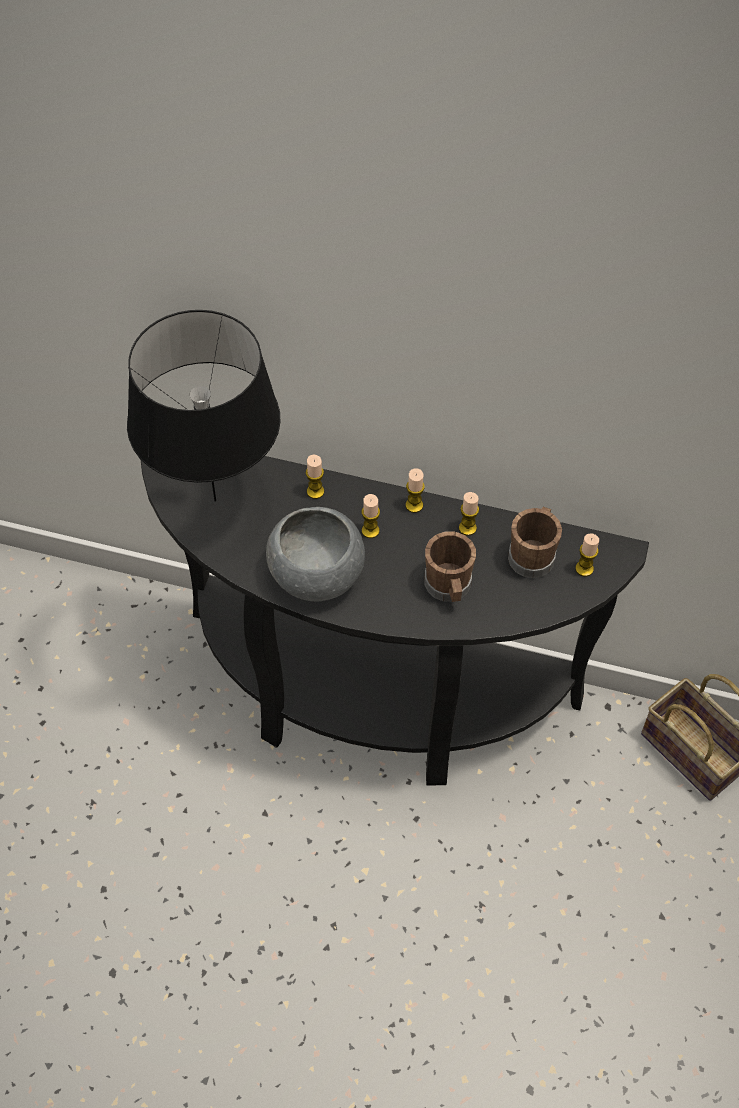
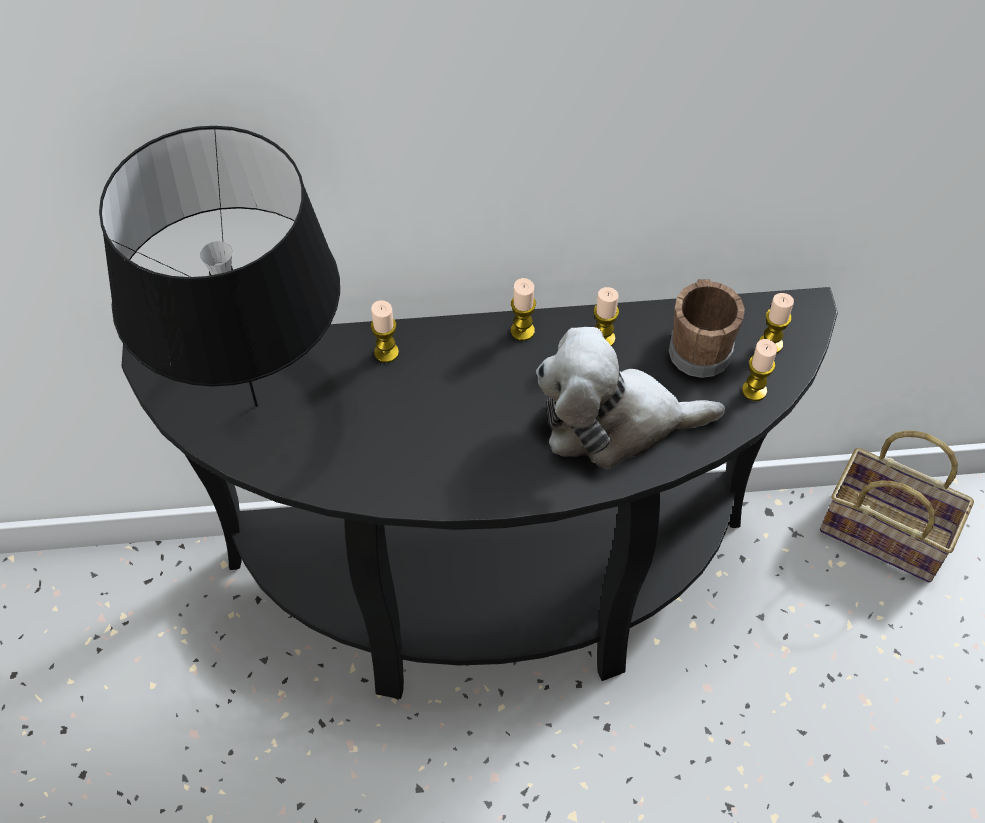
camera: 20 degrees left, 0 degrees up
grey bowl [266,507,365,602] -> none
candle [362,494,380,538] -> candle moved to [742,339,777,401]
brown mug [425,531,476,602] -> plush toy [536,327,725,469]

